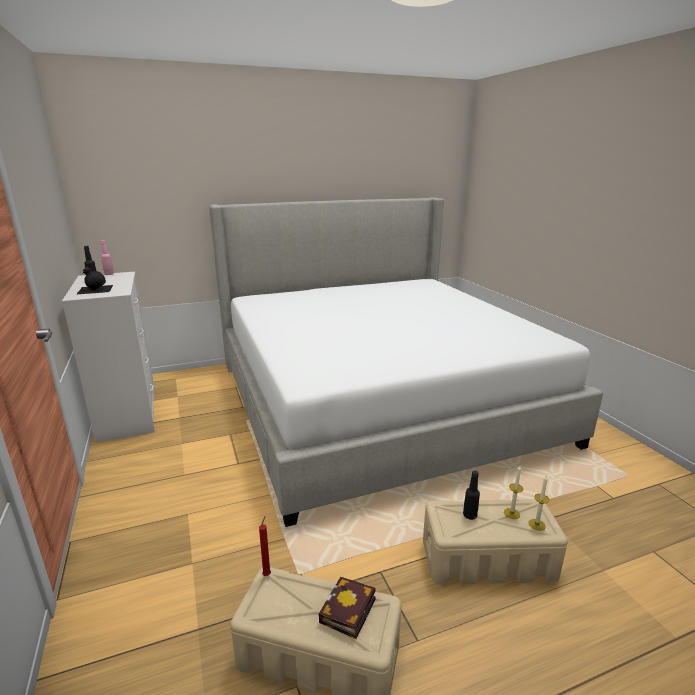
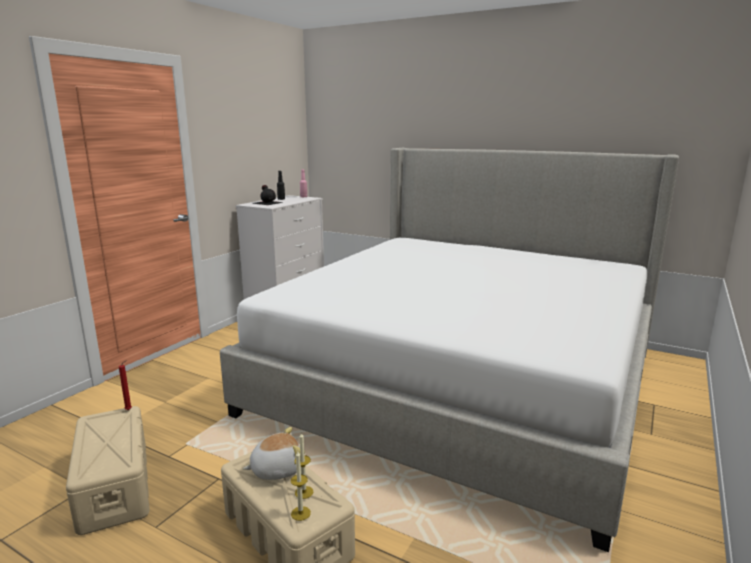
camera: 50 degrees right, 5 degrees down
book [319,577,376,639] -> none
black bottle [463,471,480,520] -> plush toy [243,427,305,480]

